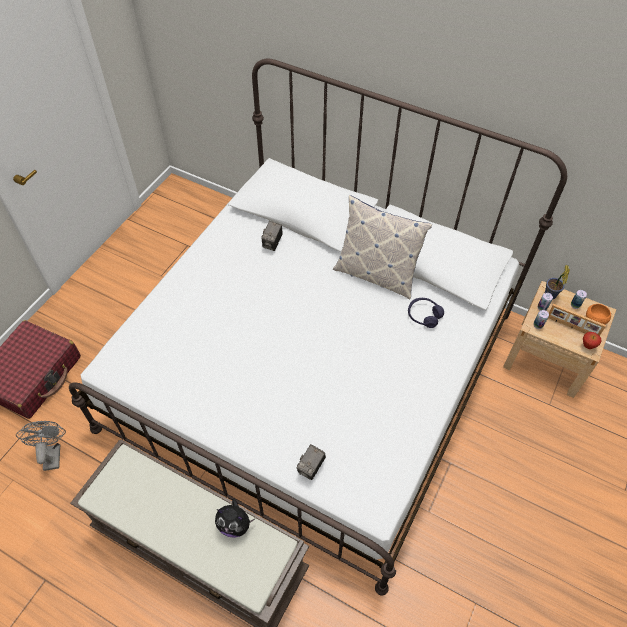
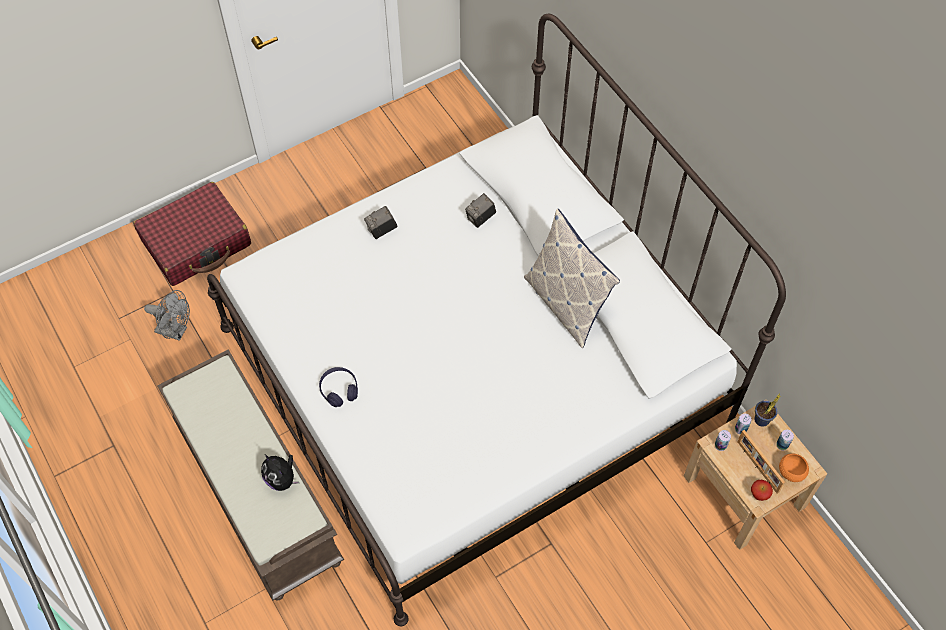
camera: 30 degrees right, 5 degrees up
grey fan [16,421,66,471] -> grey fan turned 90 degrees clockwise [144,290,190,341]
camera [297,444,326,480] -> camera moved to [364,206,398,239]
purple headphones [408,298,444,328] -> purple headphones moved to [319,367,358,407]

